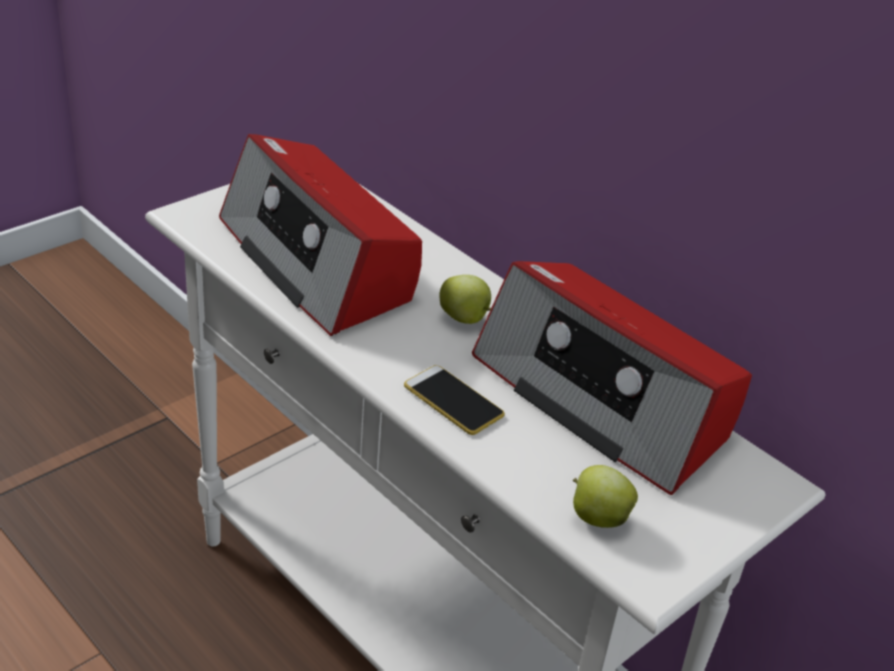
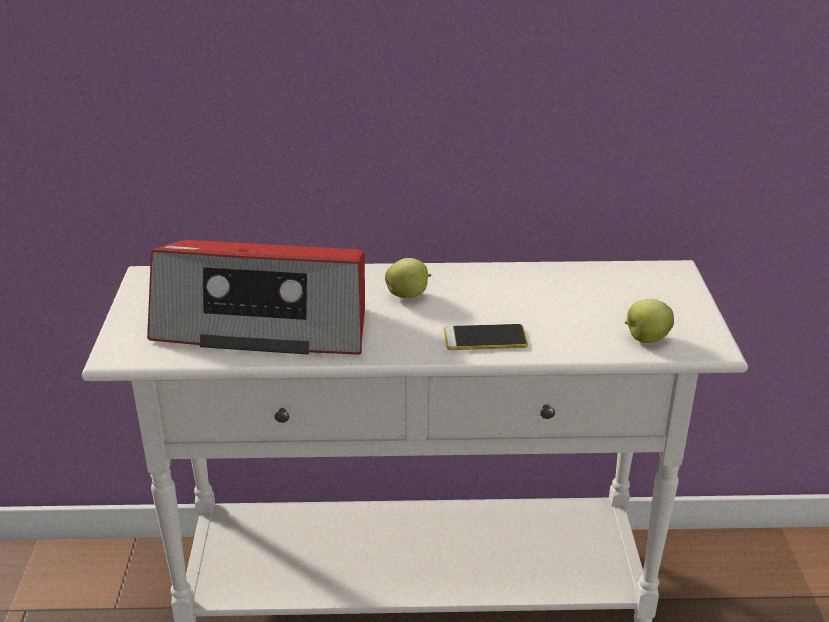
camera: 45 degrees left, 5 degrees down
radio [472,261,752,495] -> none

